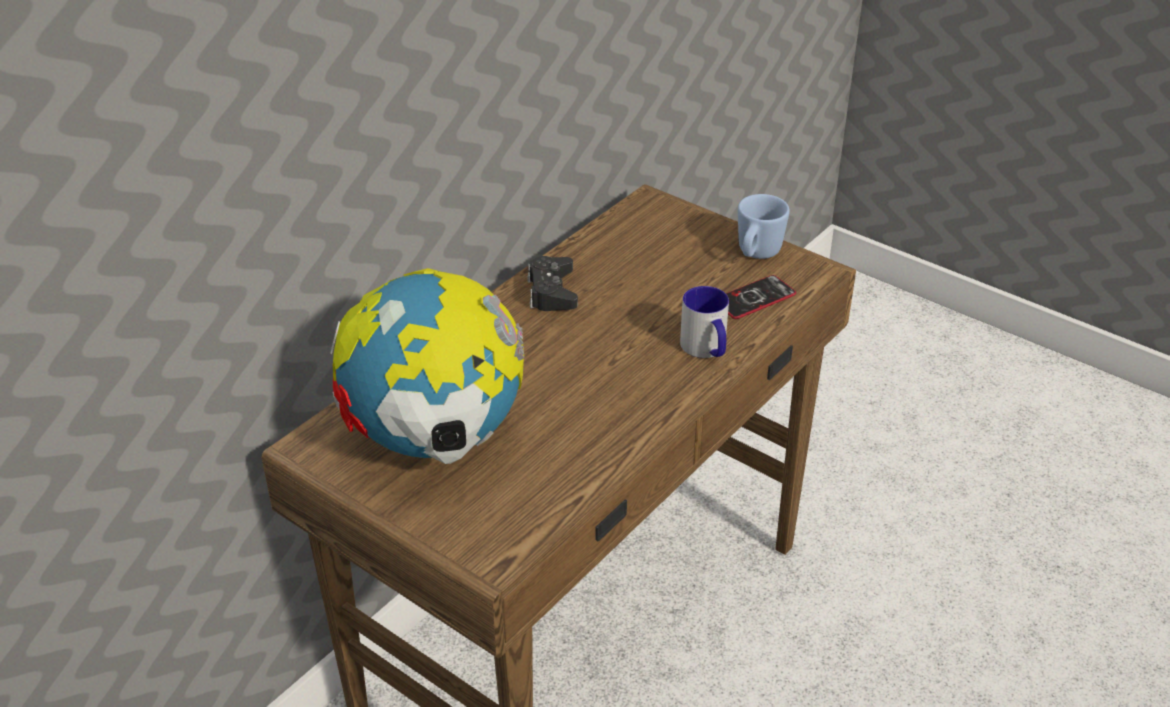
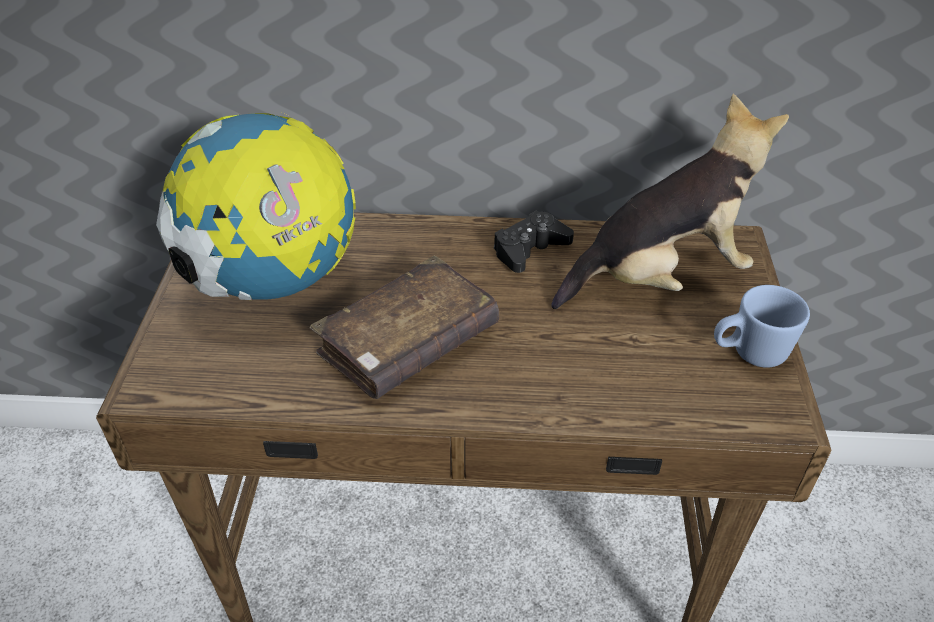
camera: 55 degrees right, 5 degrees up
mug [680,286,729,358] -> none
phone [726,275,796,319] -> none
none -> brown book [310,256,499,399]
none -> plush toy [551,93,789,309]

